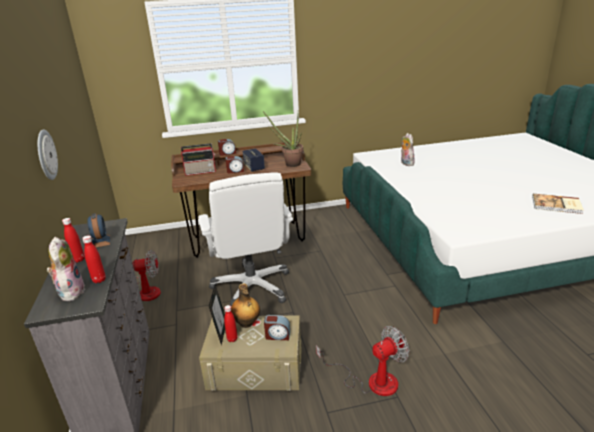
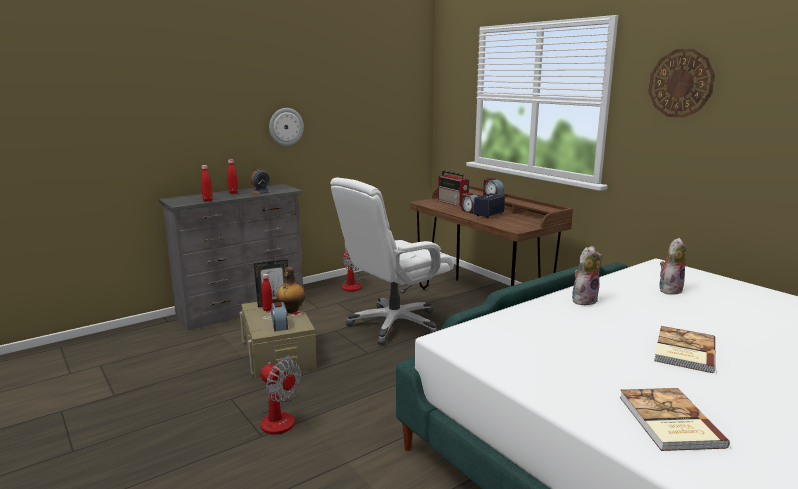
camera: 65 degrees right, 10 degrees down
plush toy [47,237,85,301] -> plush toy moved to [572,246,602,305]
potted plant [263,111,303,167] -> none
none -> wall clock [648,49,715,118]
none -> book [654,326,715,373]

